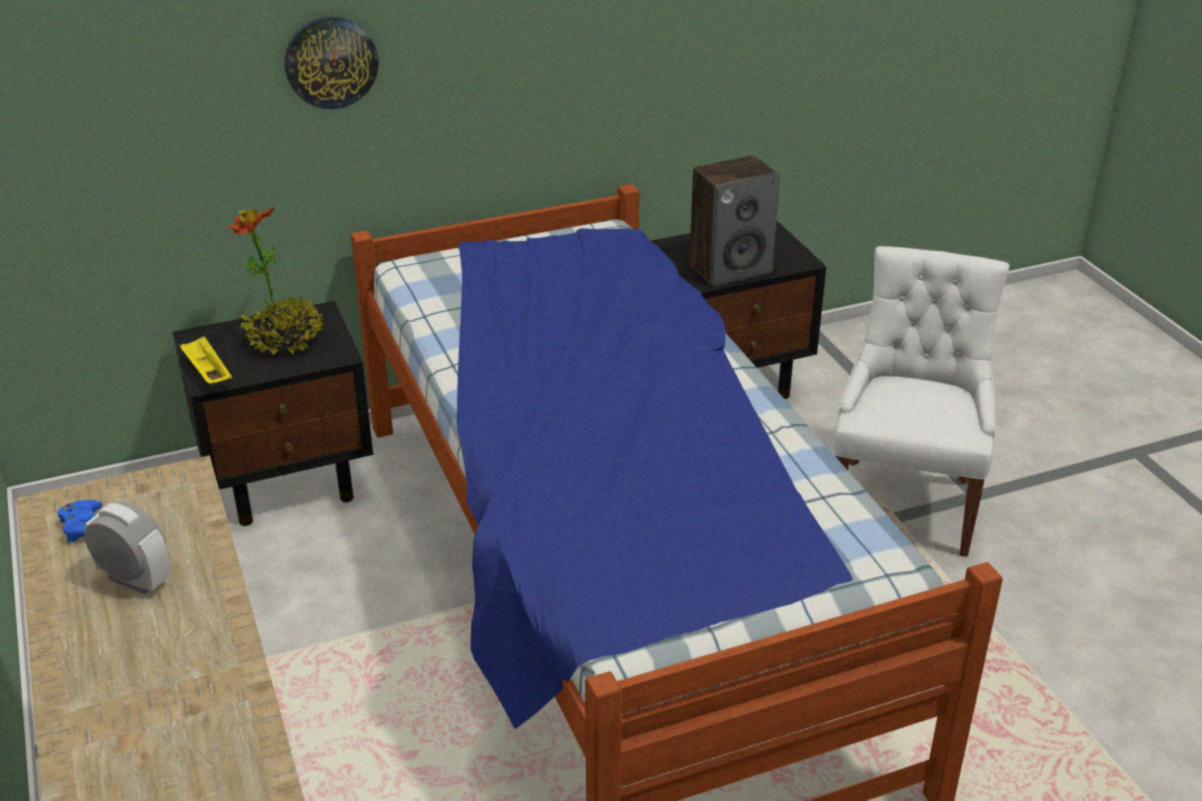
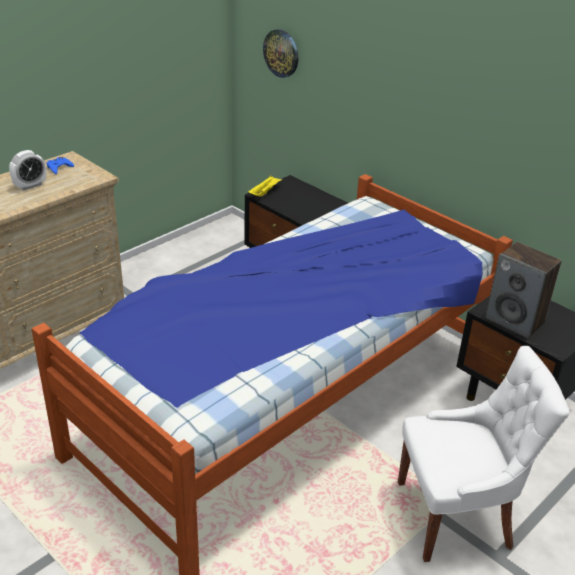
camera: 65 degrees right, 0 degrees up
alarm clock [84,502,170,594] -> alarm clock turned 45 degrees clockwise [9,150,46,190]
potted plant [229,207,324,355] -> none
wall clock [285,17,379,109] -> wall clock moved to [263,29,298,78]

